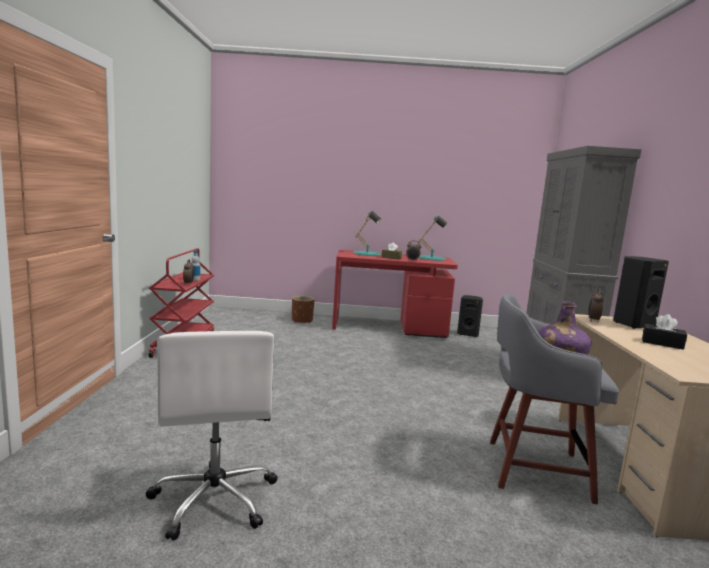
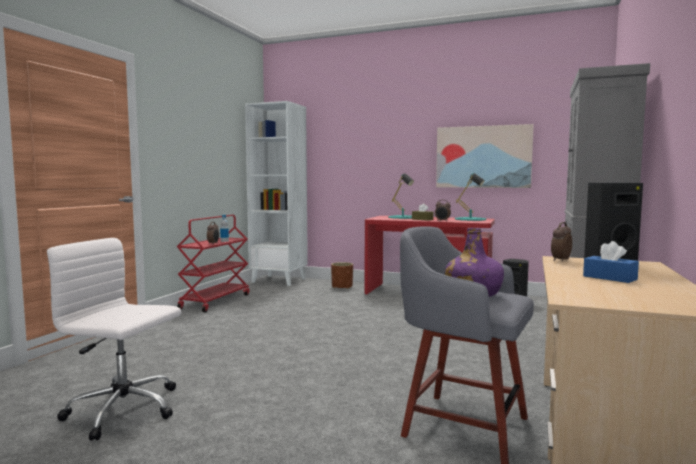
camera: 20 degrees right, 5 degrees down
white office chair [145,331,278,541] -> white office chair turned 105 degrees clockwise [47,238,181,441]
black tissue box [642,314,687,350] -> blue tissue box [583,241,639,283]
none -> white bookcase [245,101,308,286]
none -> picture [436,124,534,188]

